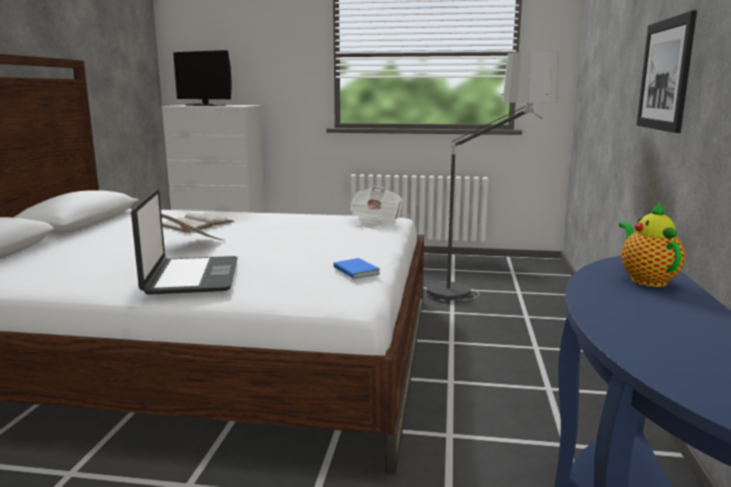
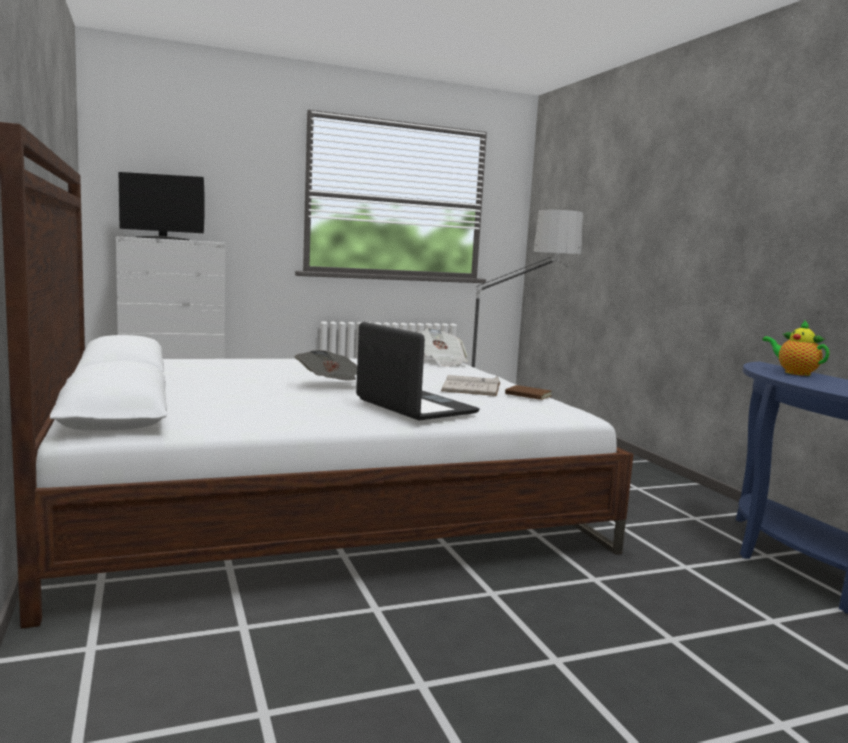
camera: 30 degrees left, 5 degrees down
white book [162,213,235,232] -> white book moved to [441,375,500,396]
blue book [333,258,380,279] -> brown book [505,385,552,400]
picture [637,10,697,133] -> none

